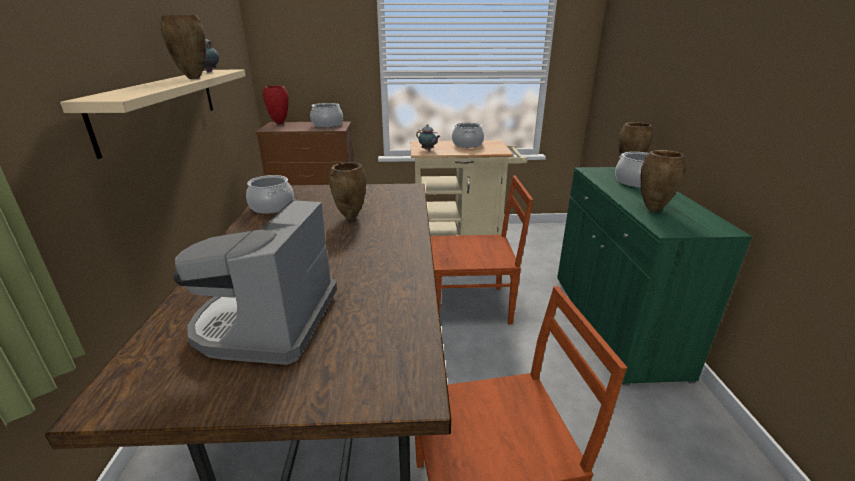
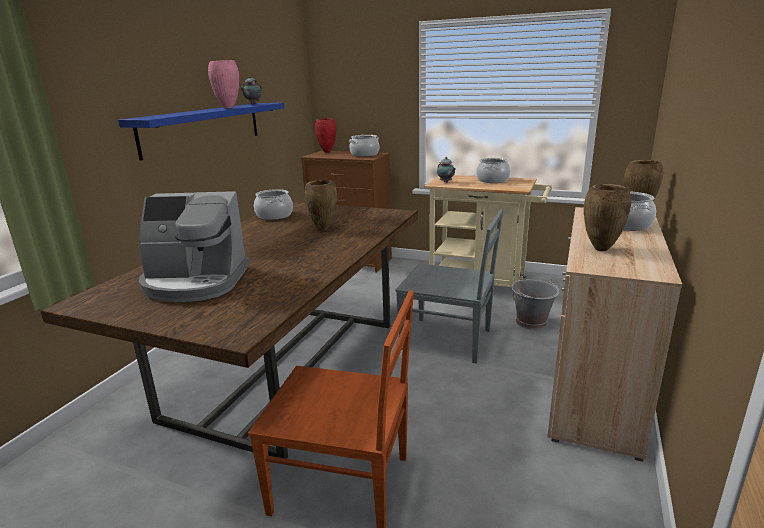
camera: 25 degrees right, 5 degrees down
beige shelf [60,70,246,159] -> blue shelf [118,103,284,161]
brown vase [161,15,206,79] -> pink vase [208,60,239,109]
coffee machine [173,199,337,365] -> coffee machine turned 120 degrees counterclockwise [139,191,249,302]
brown chair [430,175,533,325] -> grey chair [395,209,503,364]
green cabinet [557,167,752,386] -> beige cabinet [547,207,682,462]
none -> grey bucket [512,279,560,330]

